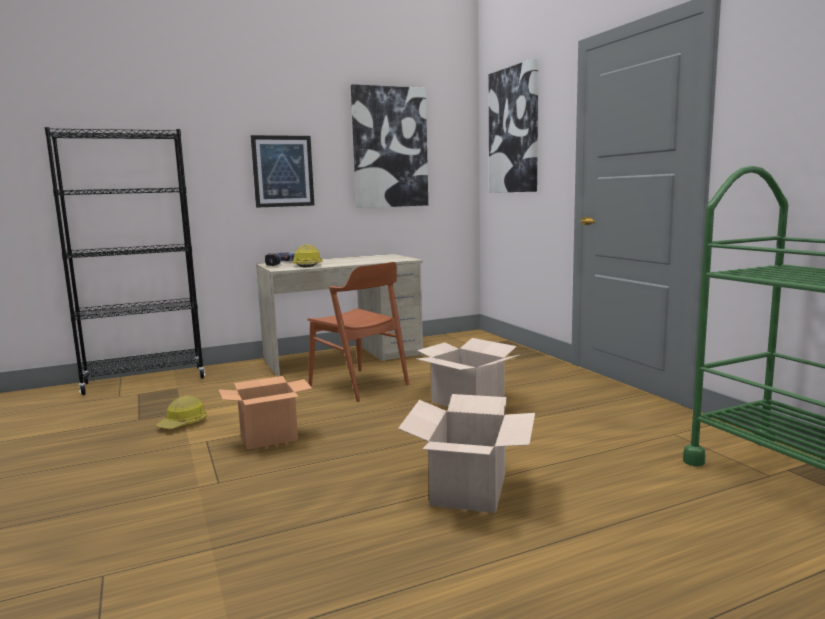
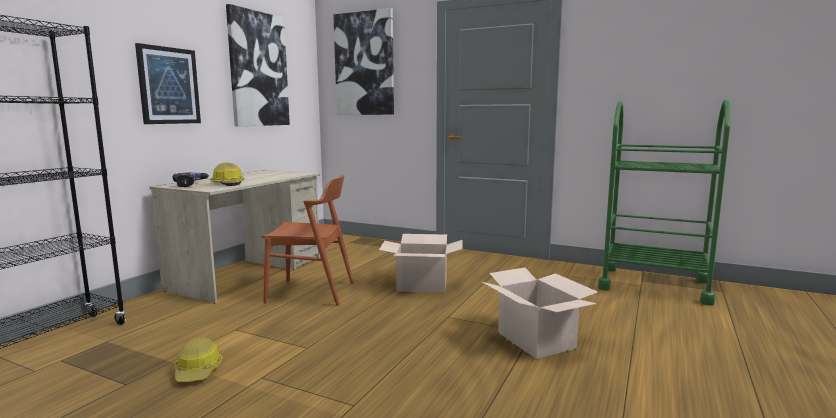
camera: 40 degrees left, 0 degrees up
cardboard box [218,376,312,450] -> none

